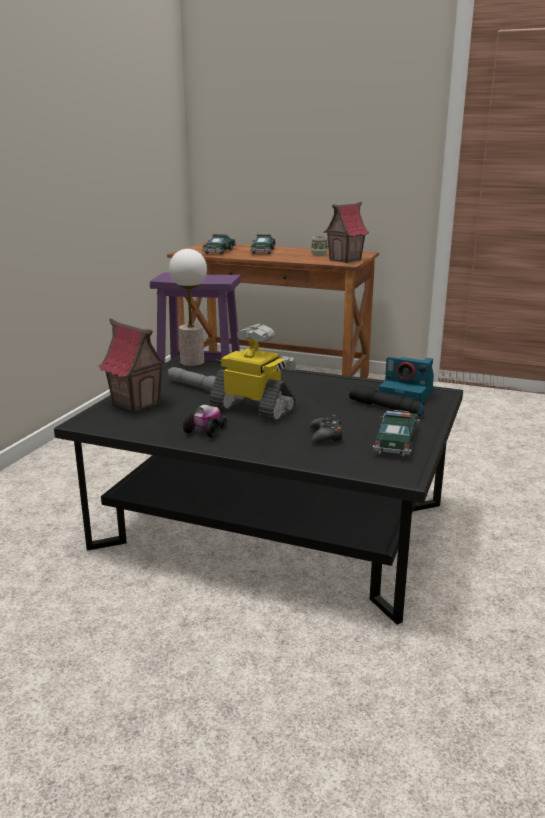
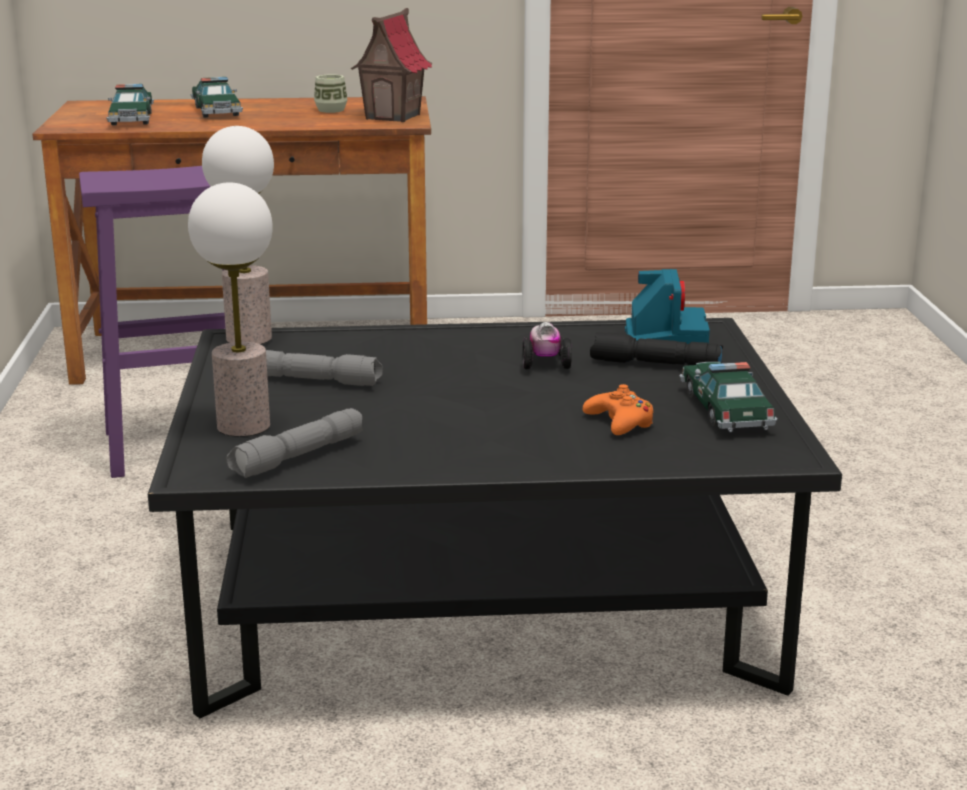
camera: 25 degrees left, 0 degrees up
toy house [98,319,168,413] -> table lamp [188,182,273,437]
toy car [183,405,227,438] -> toy car moved to [523,322,572,369]
toy robot [209,324,296,421] -> none
black game controller [310,415,343,443] -> orange game controller [583,384,654,435]
camera [379,357,434,403] -> camera turned 90 degrees counterclockwise [625,269,710,344]
none -> grey flashlight [226,408,363,478]

